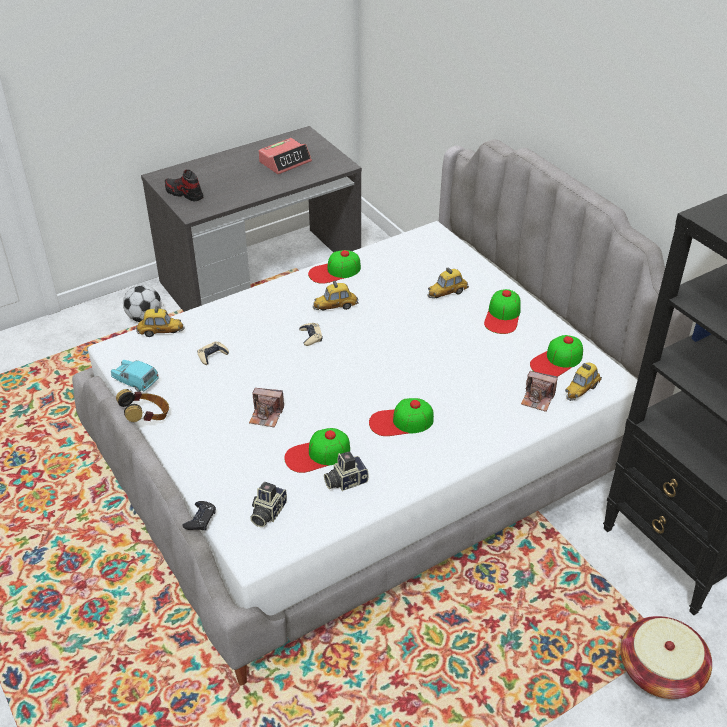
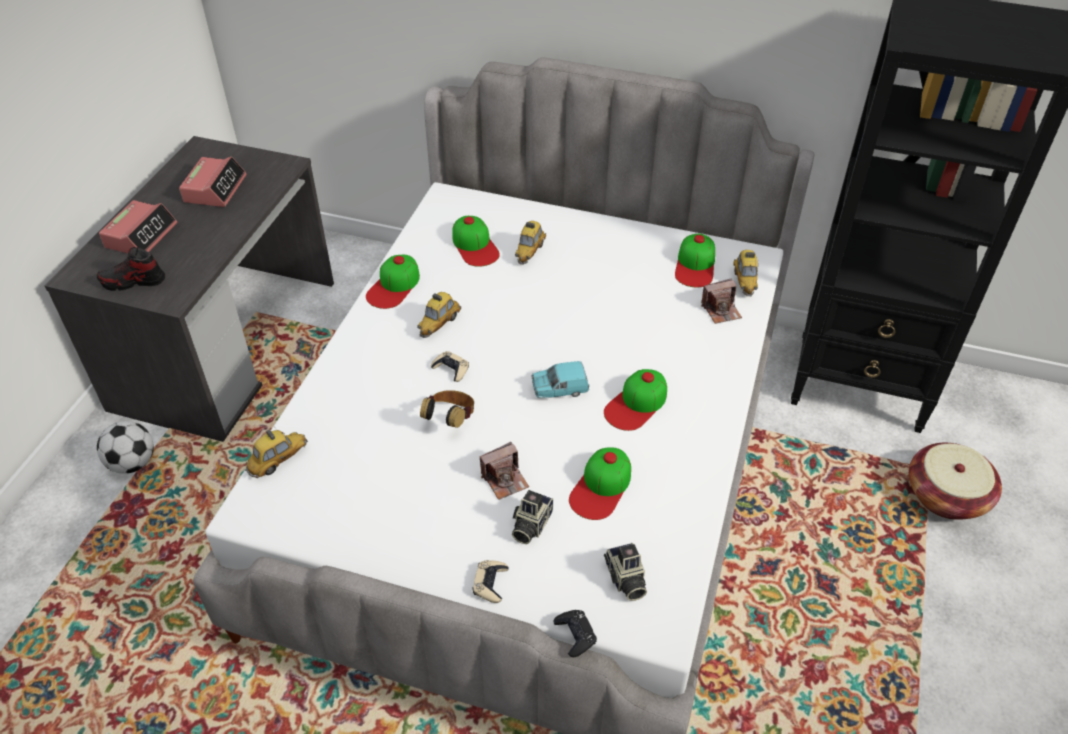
camera: 40 degrees left, 5 degrees up
turquoise toy car [111,360,159,392] -> turquoise toy car moved to [532,361,589,398]
headphones [116,389,169,422] -> headphones moved to [420,390,474,428]
beige game controller [197,342,229,365] -> beige game controller moved to [472,560,509,603]
camera [324,451,369,491] -> camera moved to [512,490,553,544]
cap [484,289,521,334] -> cap moved to [452,216,500,267]
none -> alarm clock [99,200,177,253]

